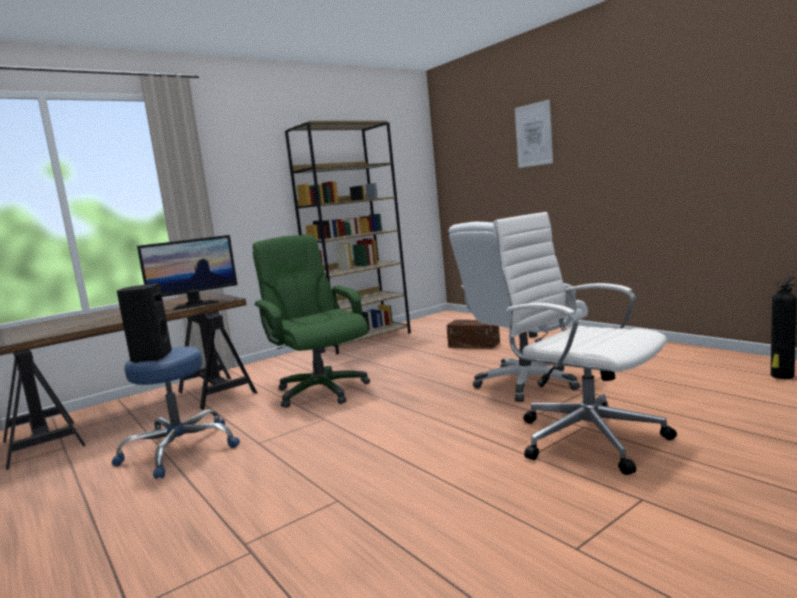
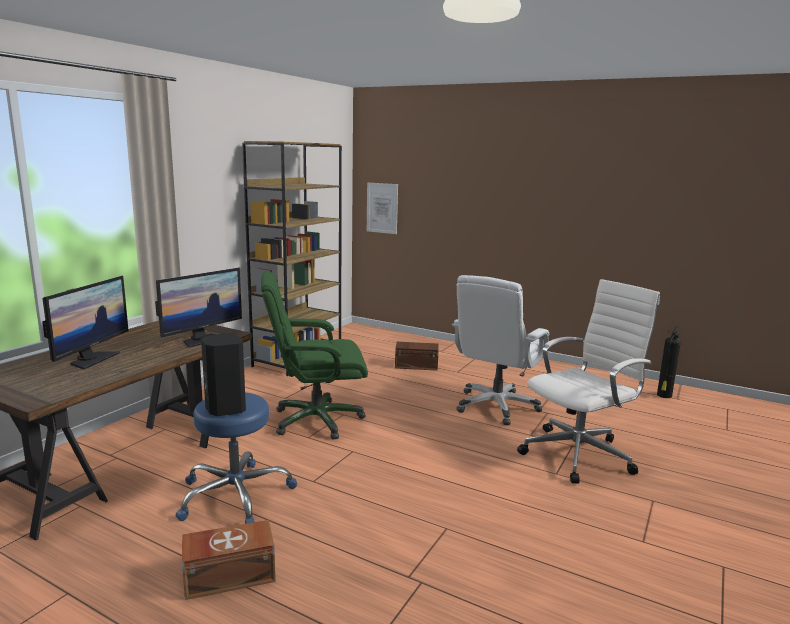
camera: 25 degrees left, 5 degrees up
green office chair [253,235,370,408] -> green office chair turned 45 degrees counterclockwise [261,271,368,440]
white office chair [493,212,677,475] -> white office chair turned 120 degrees clockwise [517,279,660,484]
picture [515,99,553,168] -> picture moved to [367,183,398,234]
none -> monitor [42,276,129,369]
none -> brown storage box [182,520,275,600]

